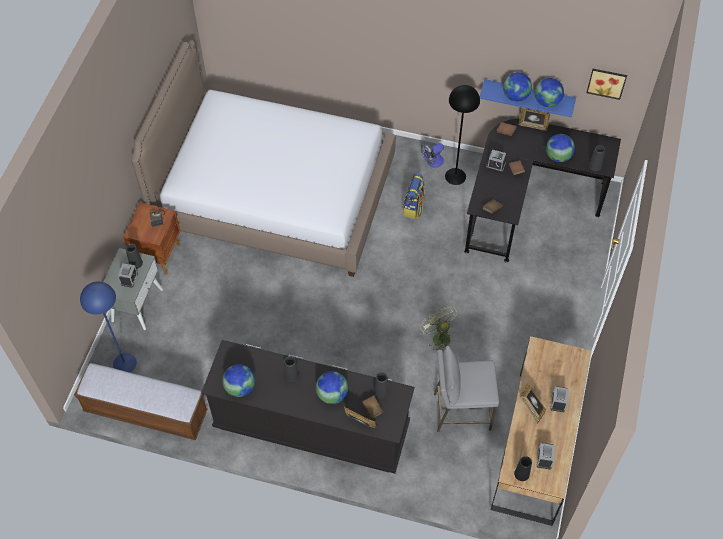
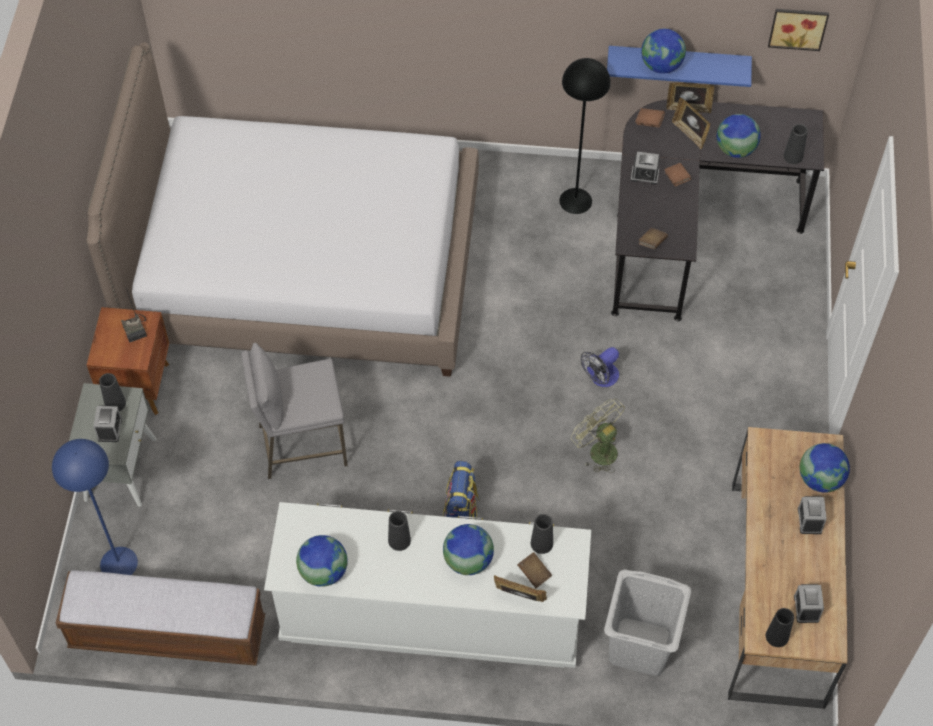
camera: 10 degrees left, 0 degrees up
black dresser [201,340,415,474] -> white dresser [264,502,591,668]
backpack [402,173,426,219] -> backpack moved to [443,461,480,519]
fan [421,143,444,168] -> fan moved to [581,347,619,387]
grey stool [434,346,499,432] -> grey stool moved to [241,343,348,479]
picture frame [520,384,546,424] -> picture frame moved to [672,98,710,149]
globe [535,78,564,107] -> globe moved to [800,443,850,493]
none -> grey laundry basket [604,569,691,676]

